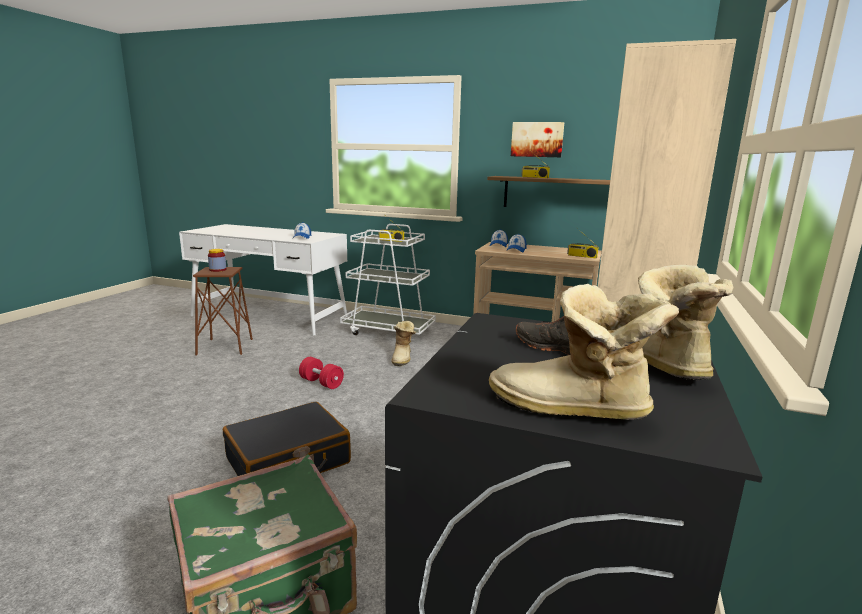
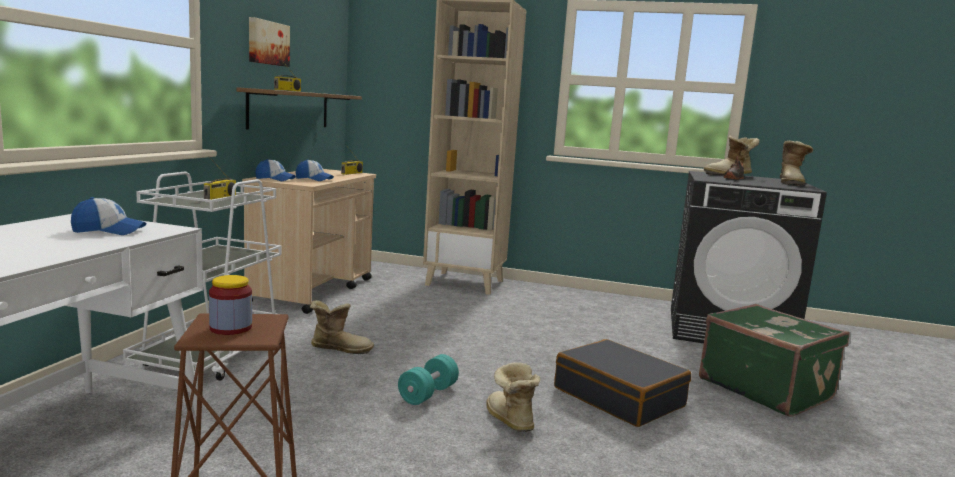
camera: 95 degrees left, 5 degrees down
red dumbbell [299,357,344,389] -> turquoise dumbbell [398,354,459,405]
none -> boot [486,362,540,432]

